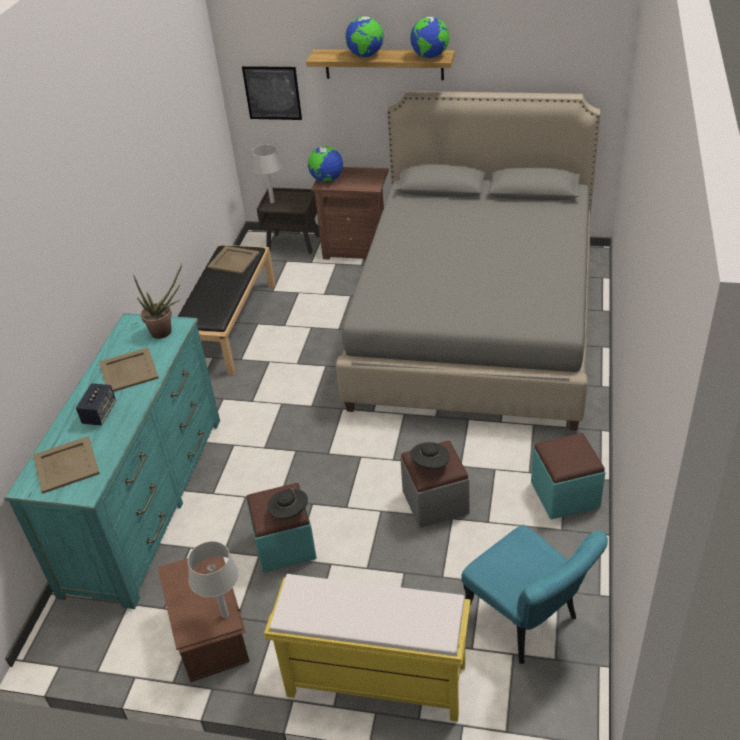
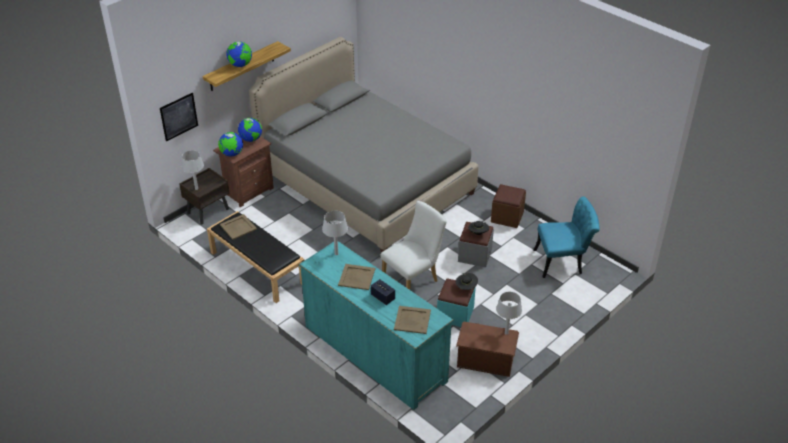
camera: 60 degrees left, 0 degrees up
potted plant [133,264,182,339] -> grey table lamp [322,211,348,255]
yellow bench [264,574,471,722] -> none
globe [410,17,449,58] -> globe moved to [238,118,262,142]
turquoise ottoman [531,433,605,519] -> brown ottoman [491,184,526,228]
none -> white chair [381,201,446,290]

